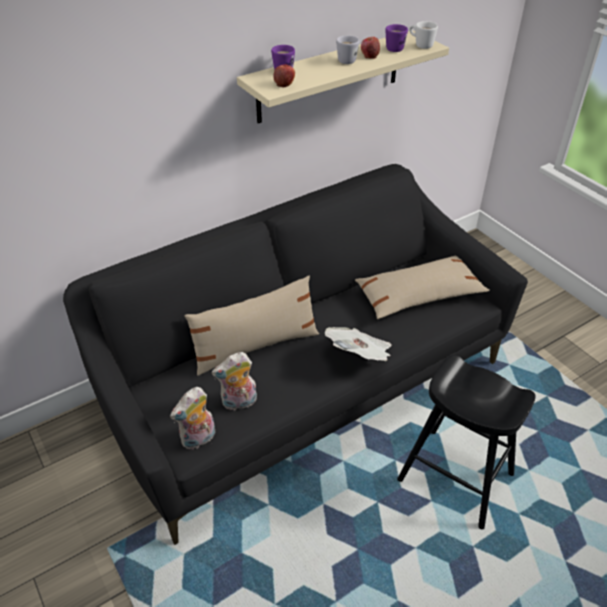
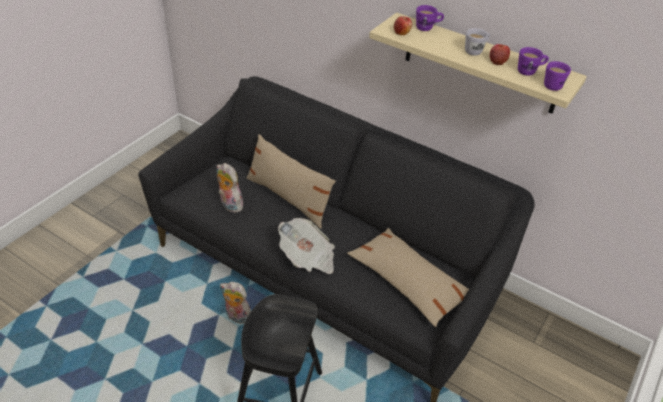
camera: 65 degrees right, 0 degrees up
plush toy [170,387,215,449] -> plush toy moved to [220,282,251,324]
white mug [409,21,438,49] -> purple mug [544,61,571,91]

